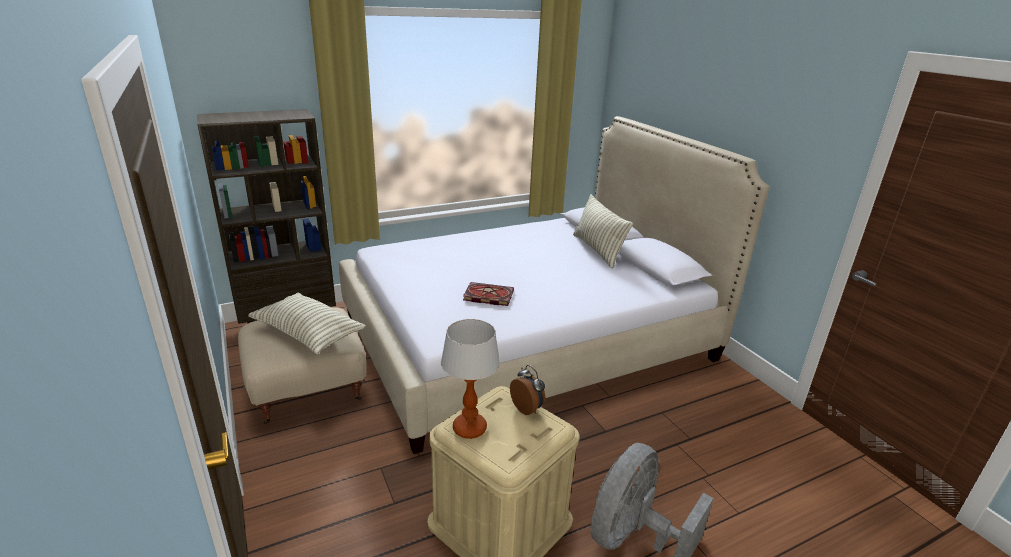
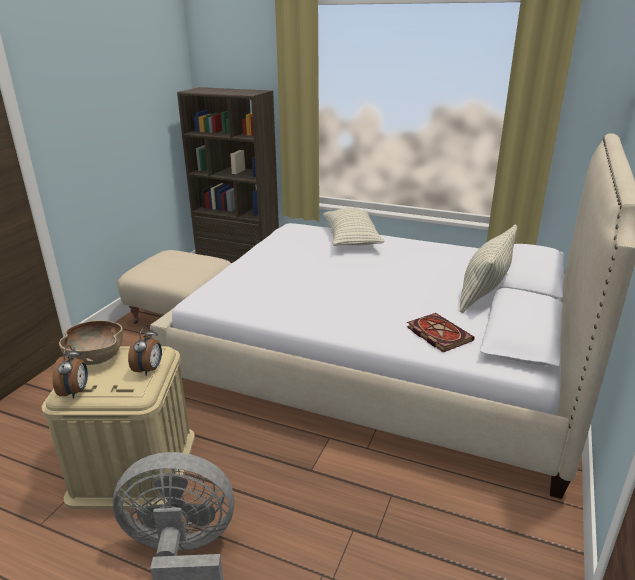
camera: 50 degrees right, 0 degrees up
pillow [248,292,366,354] -> pillow moved to [323,208,385,246]
table lamp [441,319,500,439] -> brown bowl [59,320,123,365]
book [463,282,514,306] -> book moved to [407,313,475,352]
none -> alarm clock [52,345,88,399]

